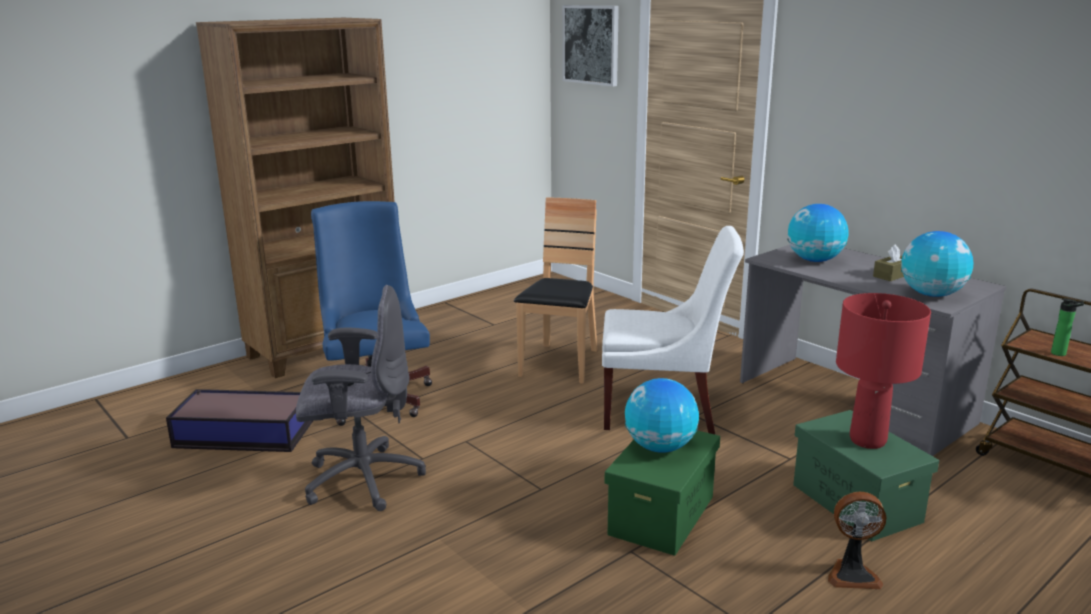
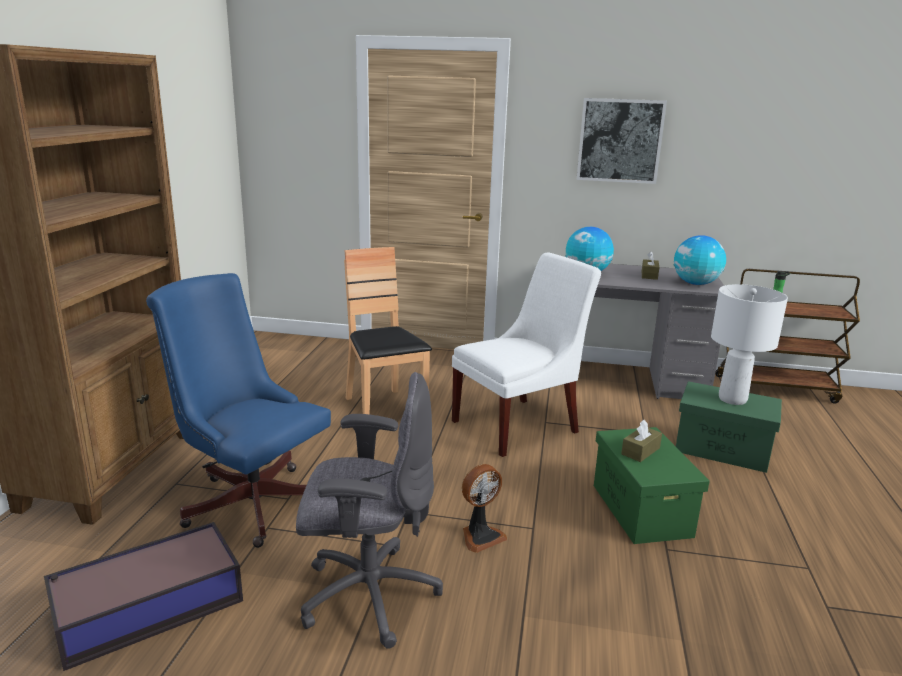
camera: 40 degrees left, 0 degrees up
grey office chair [296,285,426,511] -> grey office chair turned 45 degrees clockwise [296,372,443,649]
picture [562,5,619,86] -> picture moved to [576,98,667,184]
globe [625,378,699,453] -> brown tissue box [621,420,662,462]
fan [828,492,886,589] -> fan moved to [462,464,507,553]
red table lamp [836,293,931,449] -> white table lamp [711,284,788,405]

